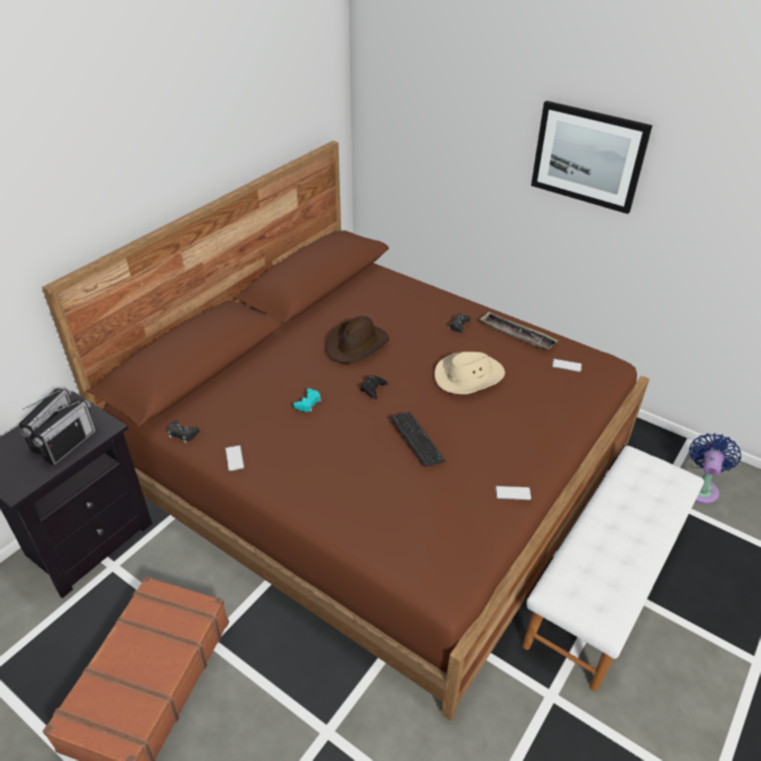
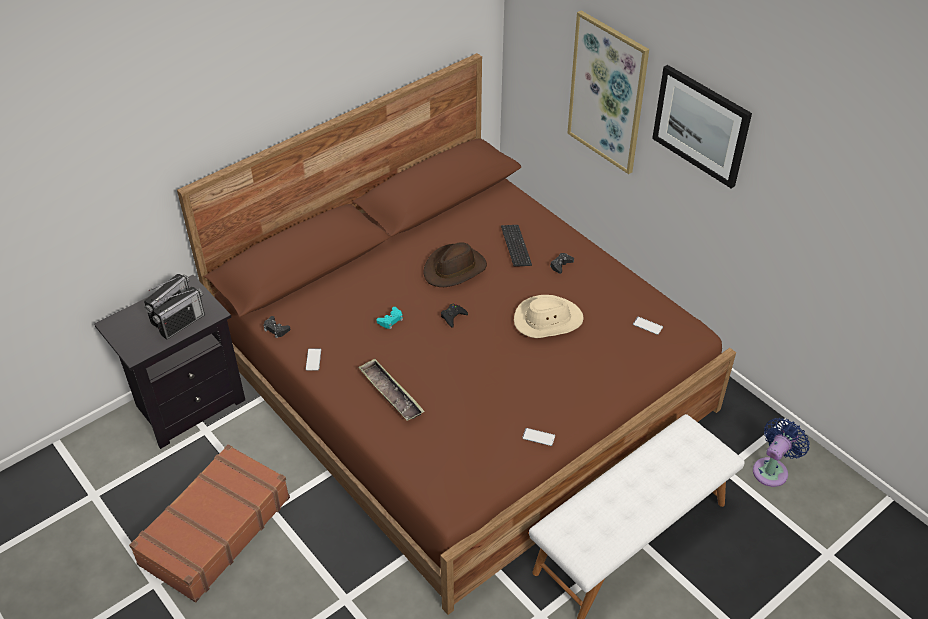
camera: 15 degrees right, 5 degrees up
keyboard [390,412,446,467] -> keyboard moved to [501,225,532,267]
tray [479,312,558,349] -> tray moved to [358,359,425,421]
none -> picture [567,11,649,174]

